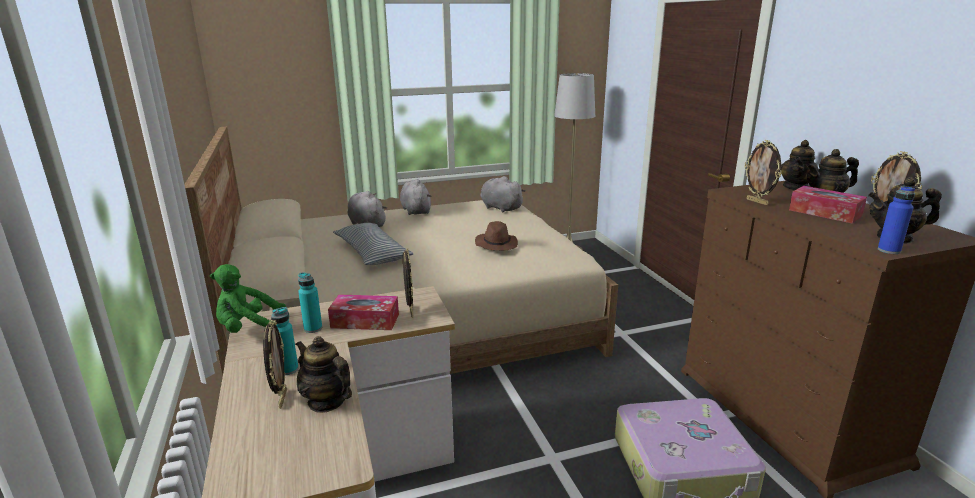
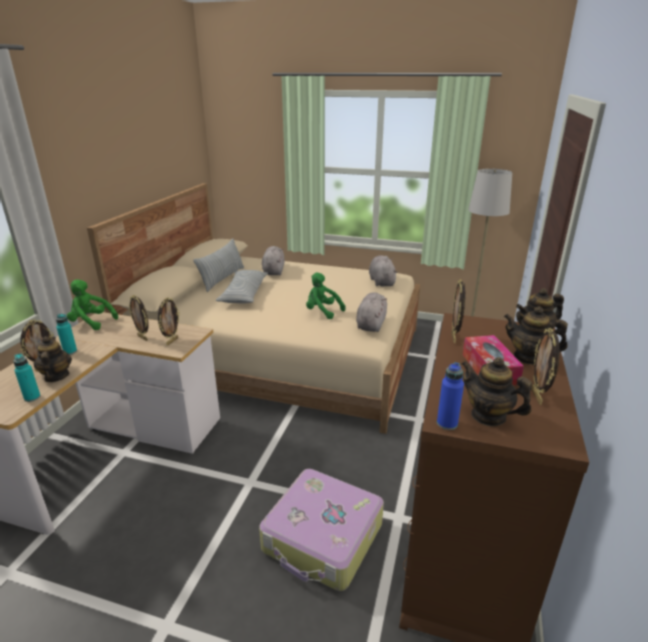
camera: 35 degrees right, 5 degrees up
turquoise bottle [298,273,322,333] -> turquoise bottle moved to [13,354,41,402]
tissue box [328,295,399,330] -> picture frame [129,295,149,341]
grey plush toy [400,179,431,215] -> grey plush toy moved to [356,292,387,332]
brown hat [475,221,518,251] -> green plush toy [306,273,346,319]
none -> pillow [193,238,244,292]

